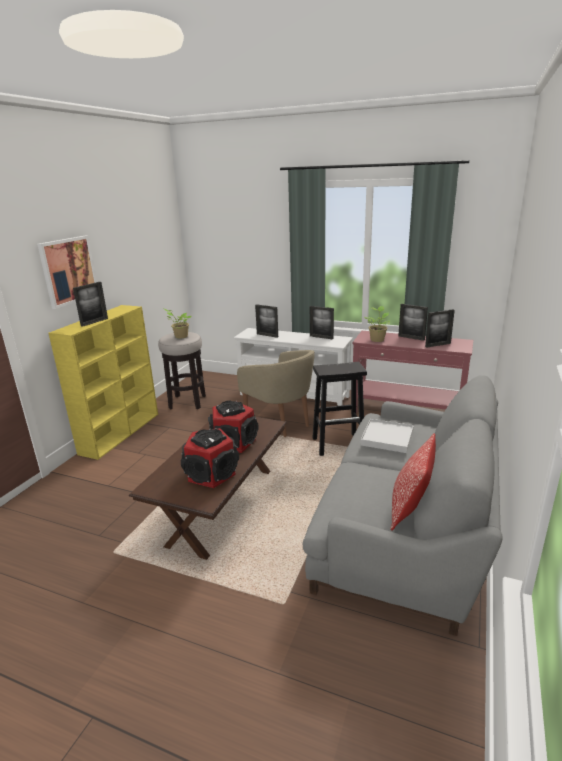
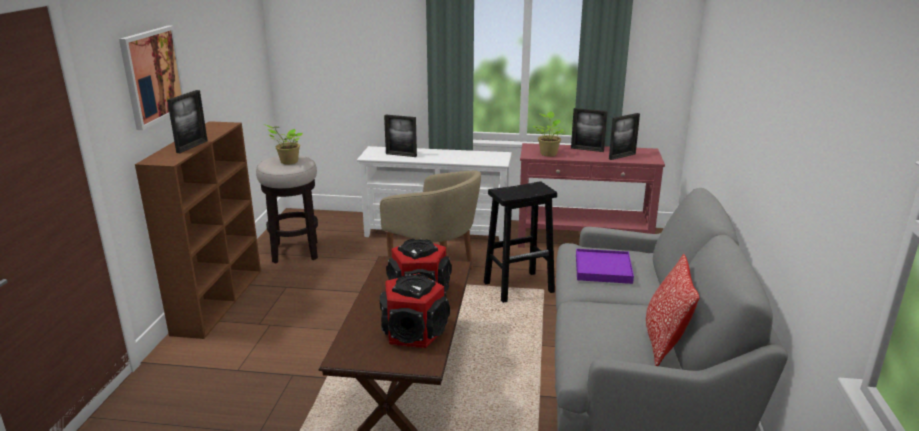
camera: 15 degrees left, 0 degrees up
yellow bookcase [48,305,158,460] -> brown bookcase [135,121,261,339]
picture frame [310,306,334,340] -> none
white tray [360,419,414,453] -> purple tray [576,249,634,284]

